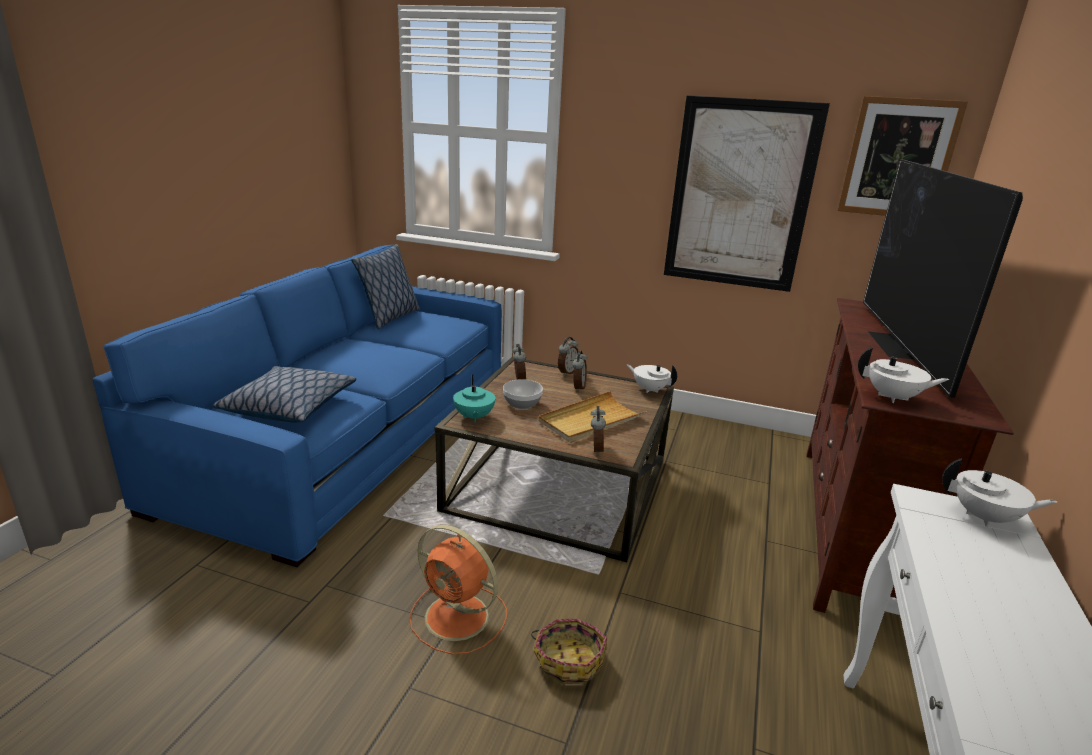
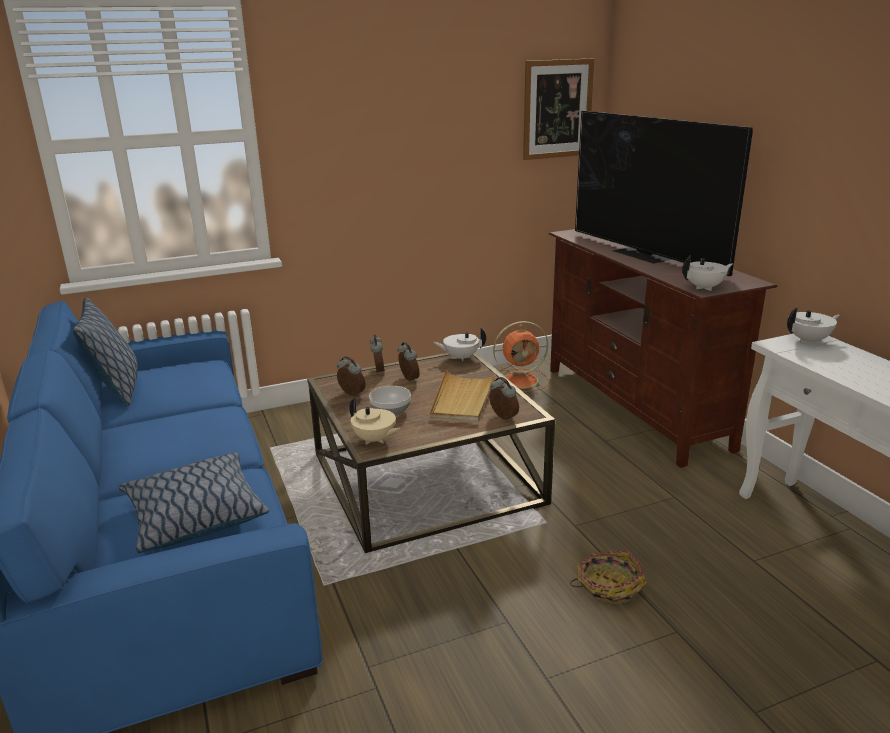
camera: 40 degrees left, 0 degrees up
orange fan [409,525,507,654] -> orange fan moved to [493,321,549,392]
turquoise teapot [453,375,496,422] -> beige teapot [349,398,400,445]
picture [664,95,830,292] -> none

